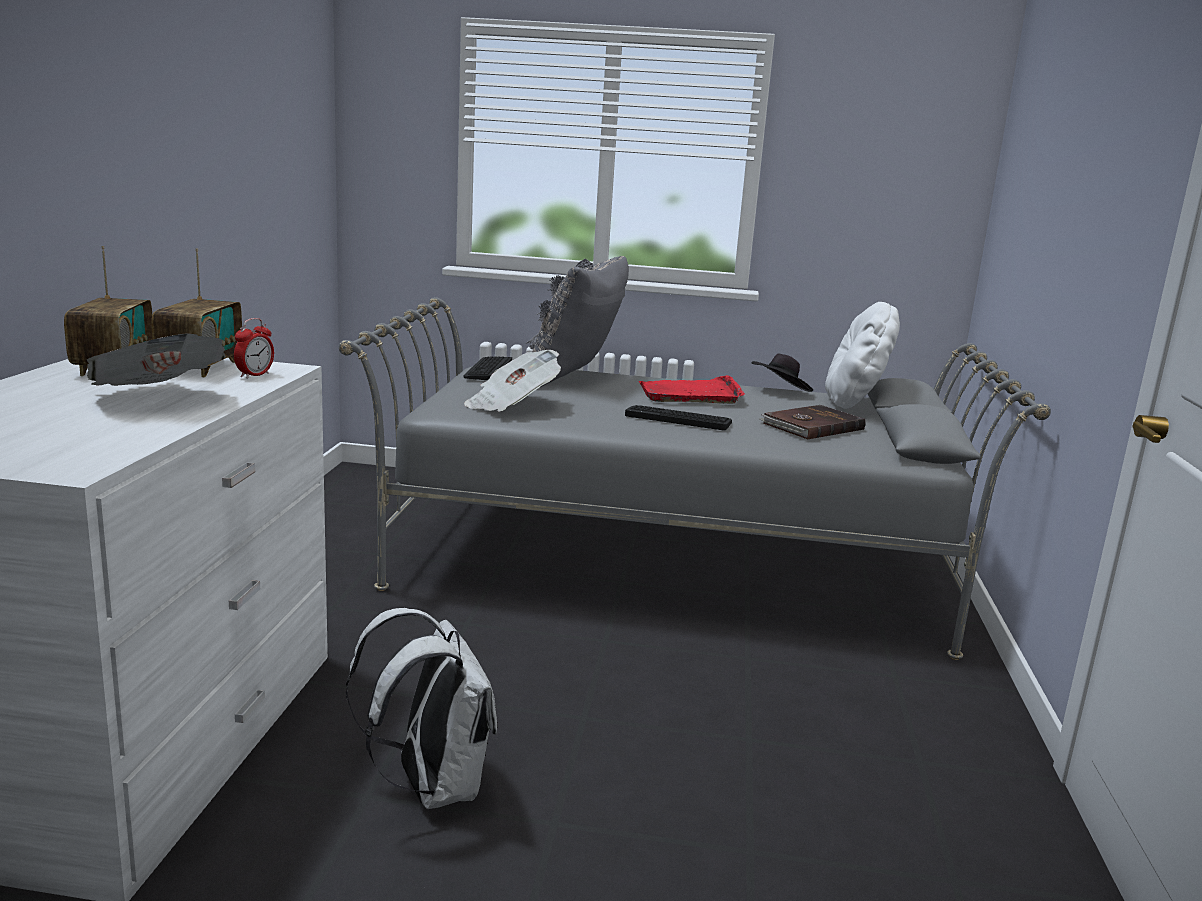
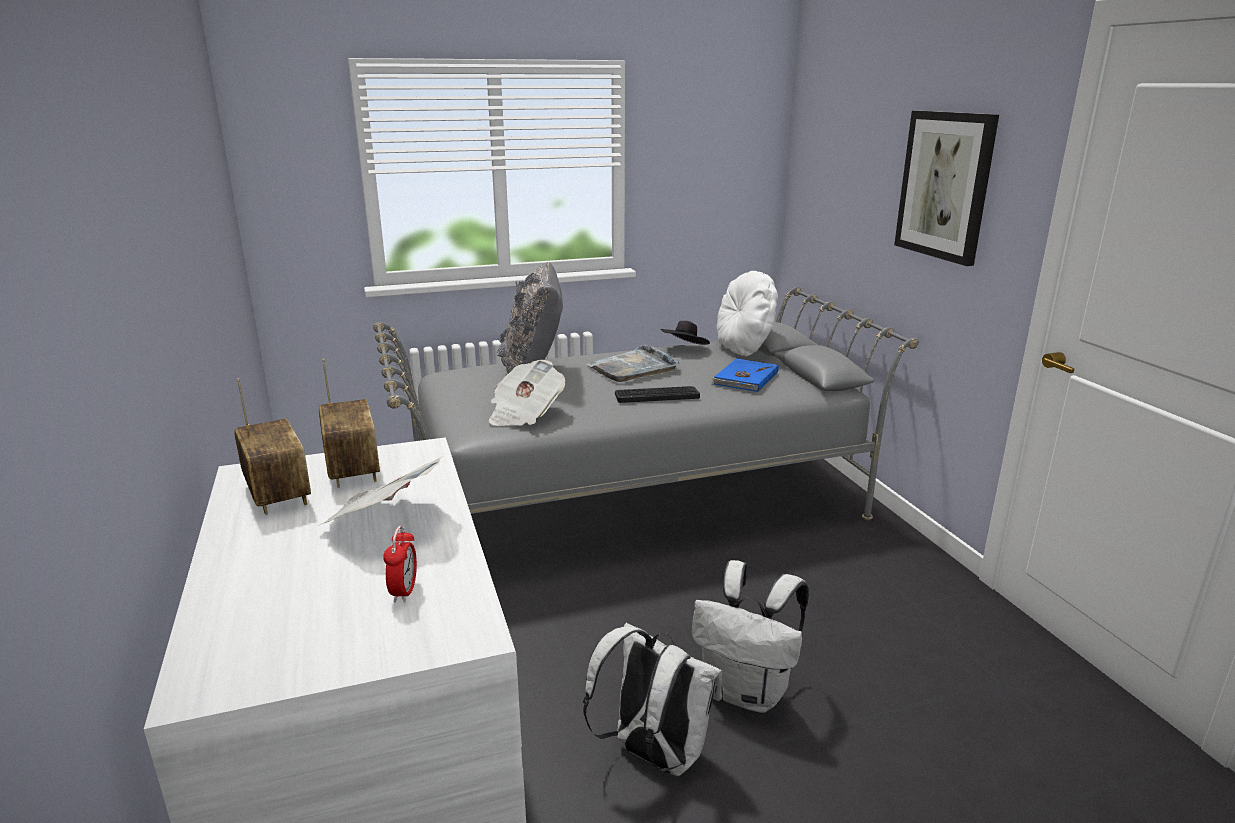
camera: 25 degrees left, 5 degrees up
alarm clock [234,318,274,379] -> alarm clock moved to [383,526,417,603]
keyboard [463,357,512,380] -> none
red tray [639,375,745,404] -> grey tray [586,344,680,382]
brown book [760,405,866,440] -> blue book [710,359,779,392]
none -> white backpack [691,560,809,713]
none -> picture [894,111,999,266]

